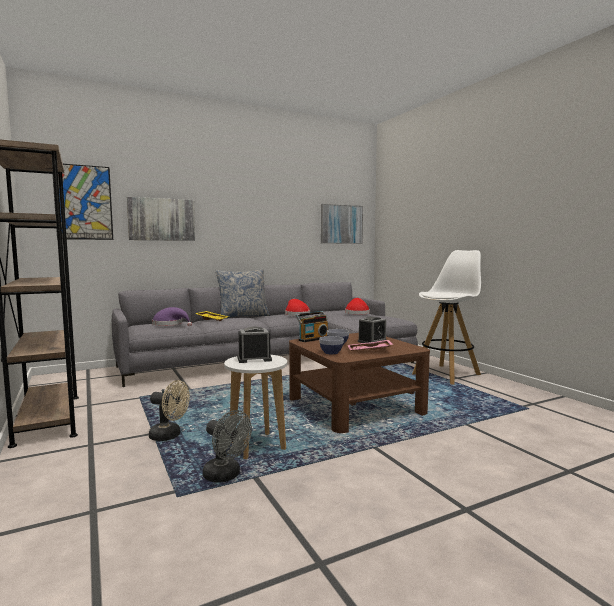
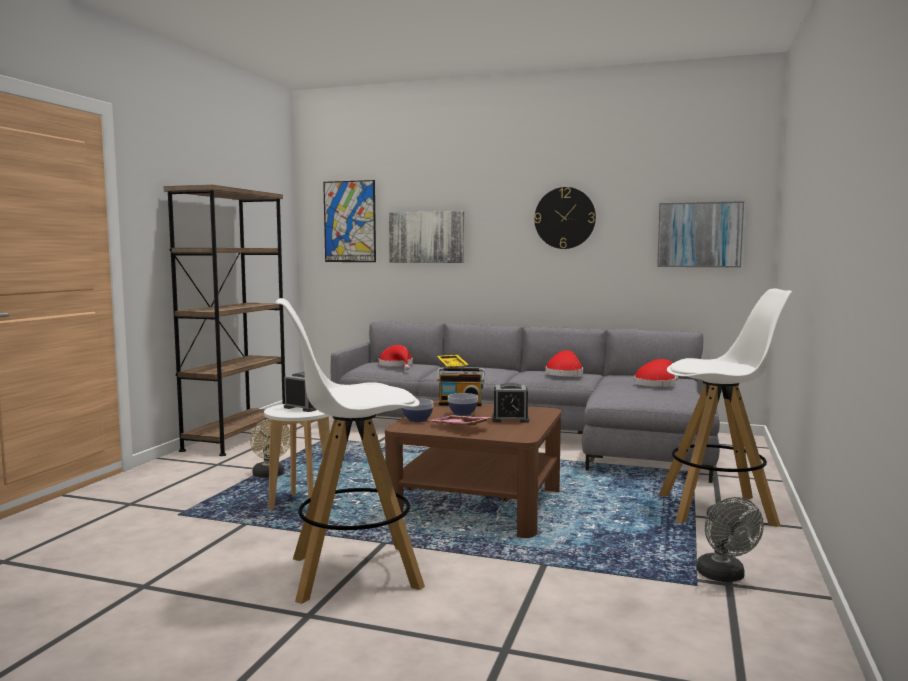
camera: 45 degrees right, 0 degrees up
purple hat [152,307,192,326] -> red hat [378,345,413,370]
grey fan [203,410,252,483] -> grey fan moved to [697,497,764,582]
pillow [215,269,270,318] -> none
none -> white stool [275,298,425,604]
none -> wall clock [534,187,596,249]

